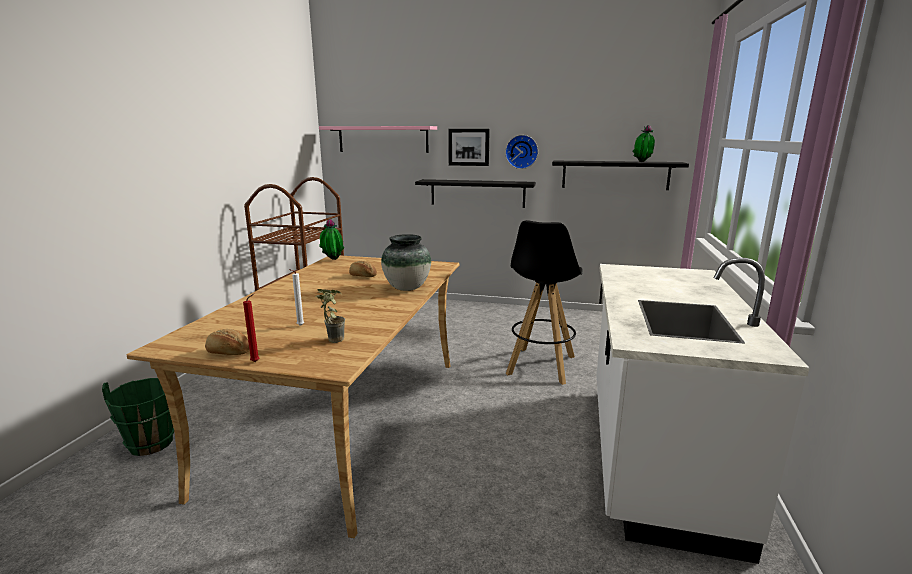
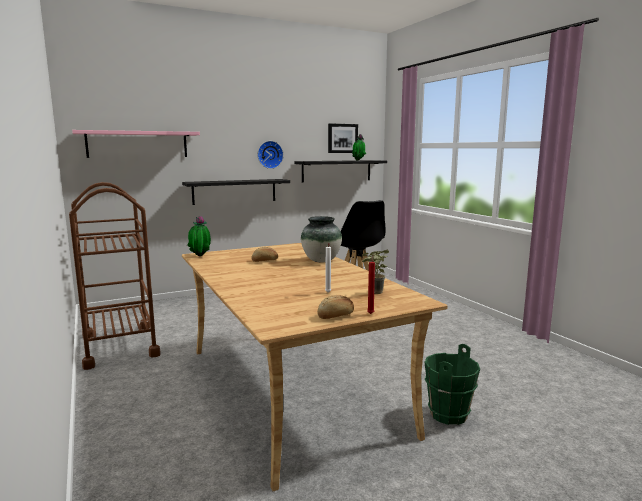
camera: 40 degrees left, 5 degrees down
green bucket [102,378,174,456] -> green bucket moved to [425,344,480,425]
picture [448,129,490,166] -> picture moved to [328,123,358,153]
white counter [596,258,810,564] -> none

